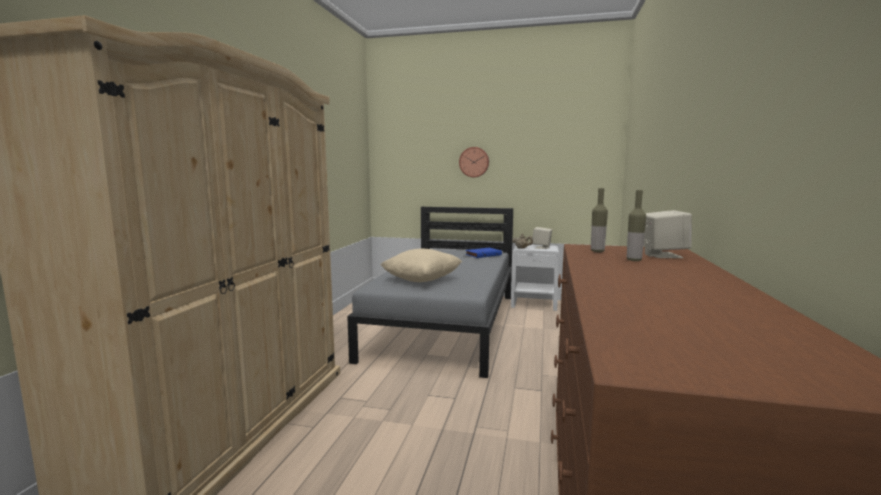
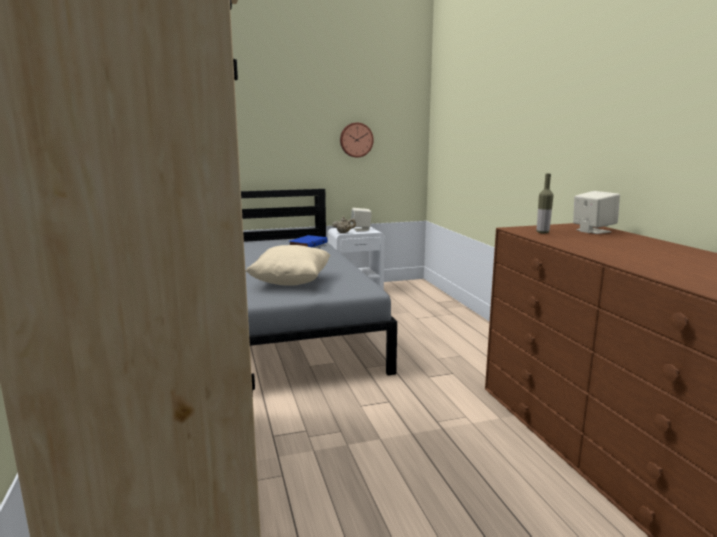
camera: 30 degrees left, 5 degrees up
wall clock [459,147,489,177] -> wall clock moved to [340,123,374,158]
bottle [627,190,646,261] -> none

